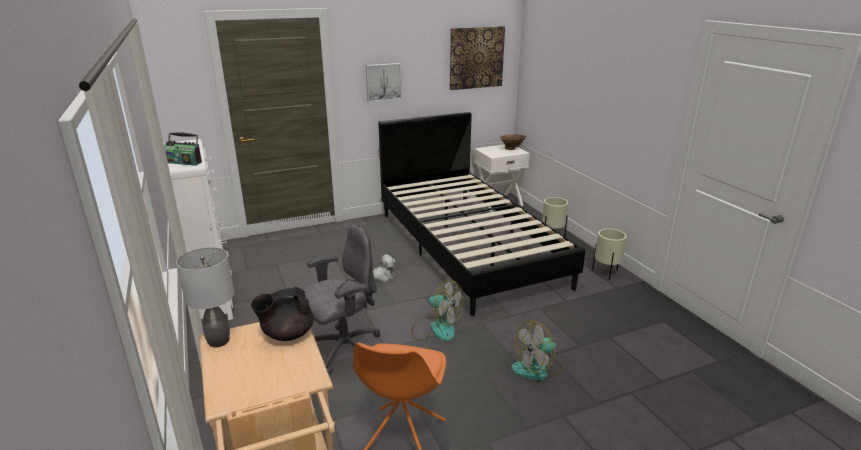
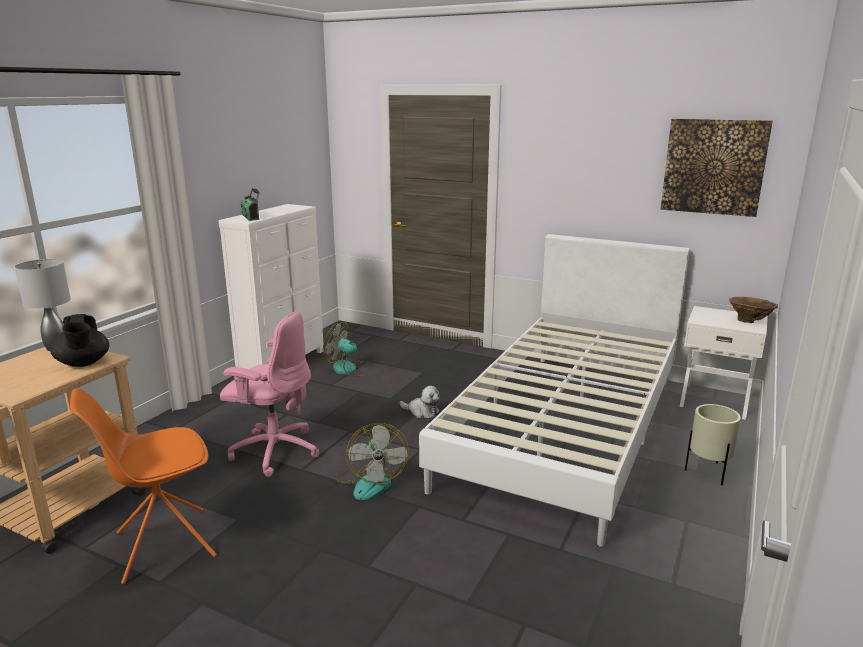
camera: 50 degrees right, 5 degrees down
black teapot [251,286,314,341] -> black teapot turned 135 degrees counterclockwise [50,314,109,367]
grey office chair [303,225,380,375] -> pink office chair [220,311,320,477]
picture [365,63,401,102] -> none
black bed [378,112,585,316] -> white bed [419,234,690,547]
fan [511,320,564,380] -> fan moved to [323,322,374,377]
beige planter [592,229,627,280] -> none

